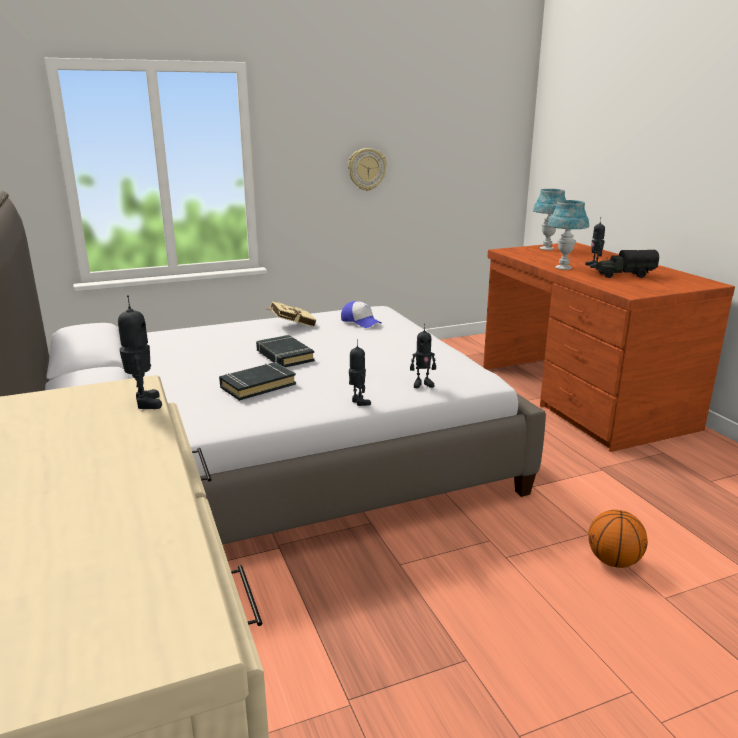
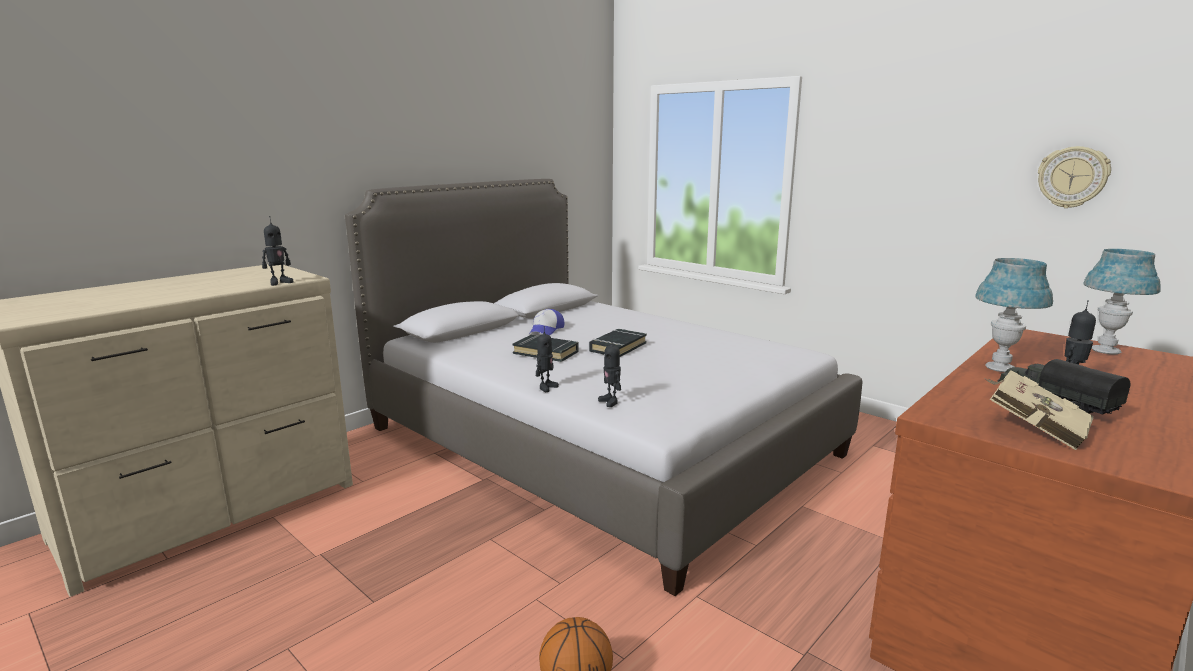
camera: 65 degrees right, 5 degrees down
beige book [267,301,317,327] -> beige book moved to [984,370,1094,450]
cap [341,301,381,328] -> cap moved to [530,309,564,335]
wall clock [348,148,387,191] -> wall clock moved to [1038,146,1111,208]

